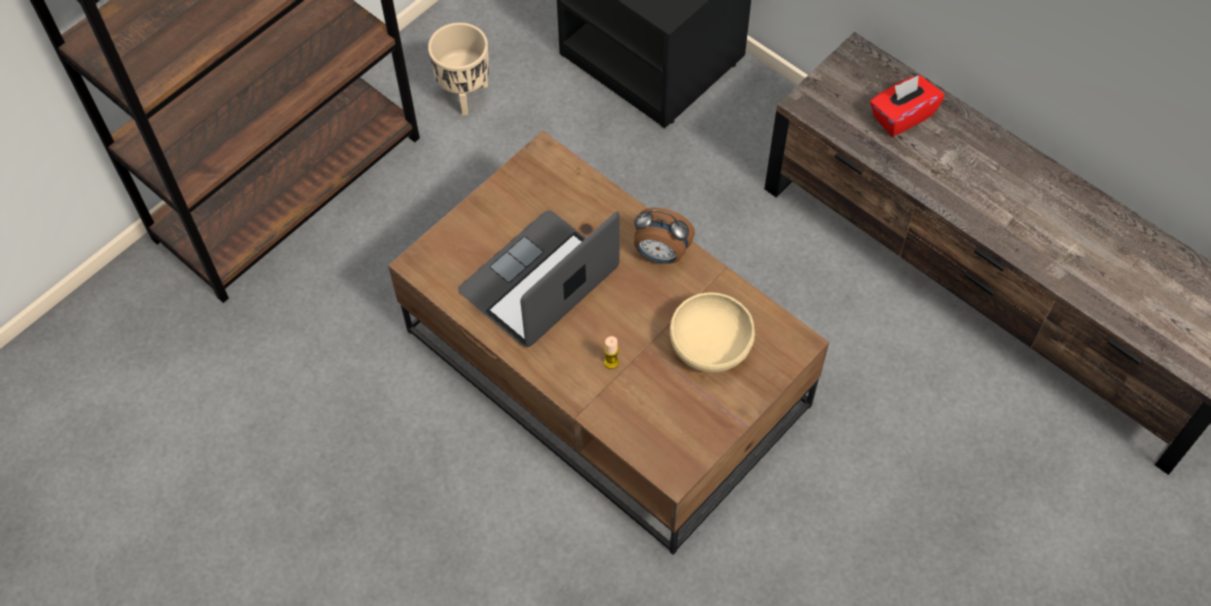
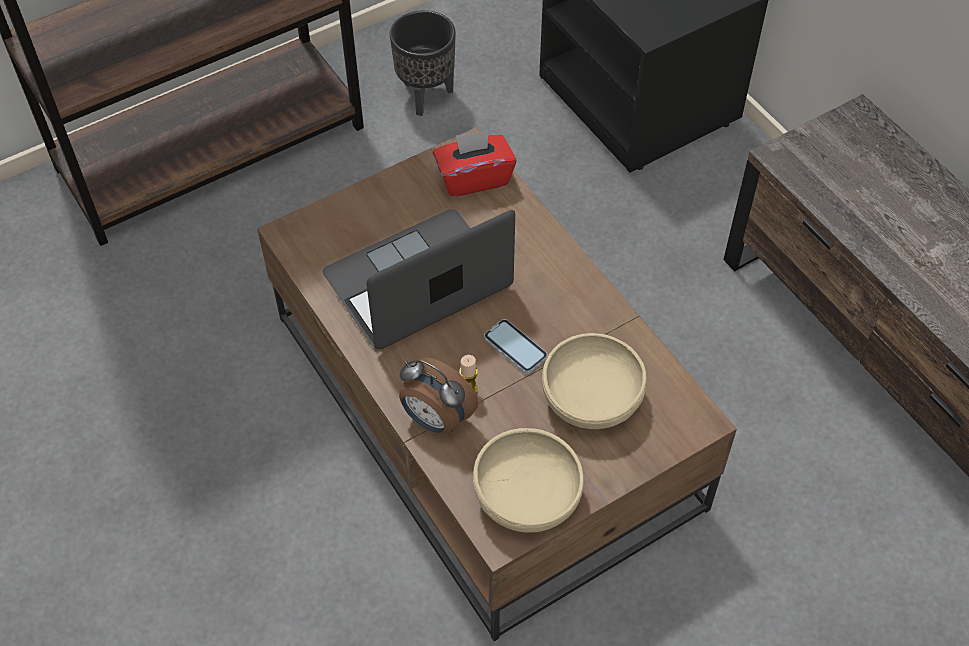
camera: 15 degrees right, 5 degrees down
beige planter [428,23,489,115] -> black planter [390,10,456,116]
alarm clock [634,208,695,264] -> alarm clock moved to [399,357,478,434]
red tissue box [870,75,945,137] -> red tissue box moved to [433,130,517,197]
none -> beige bowl [473,428,584,533]
none -> phone [484,319,548,373]

